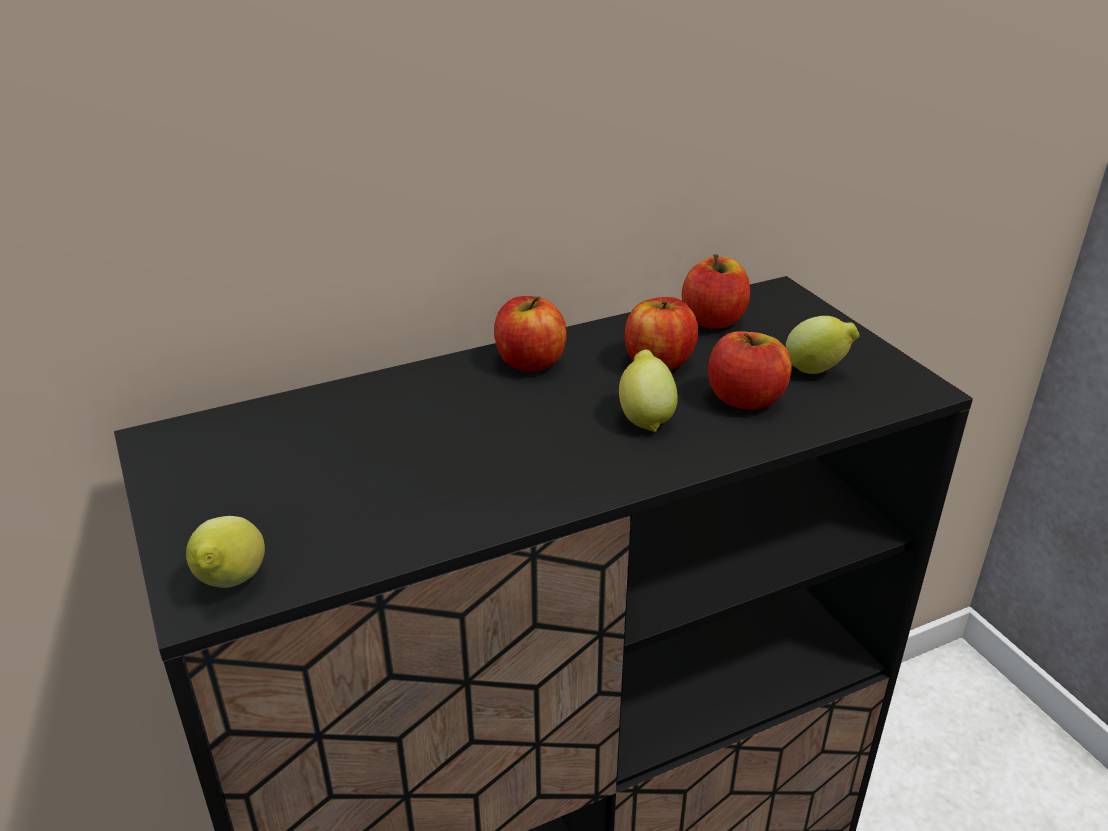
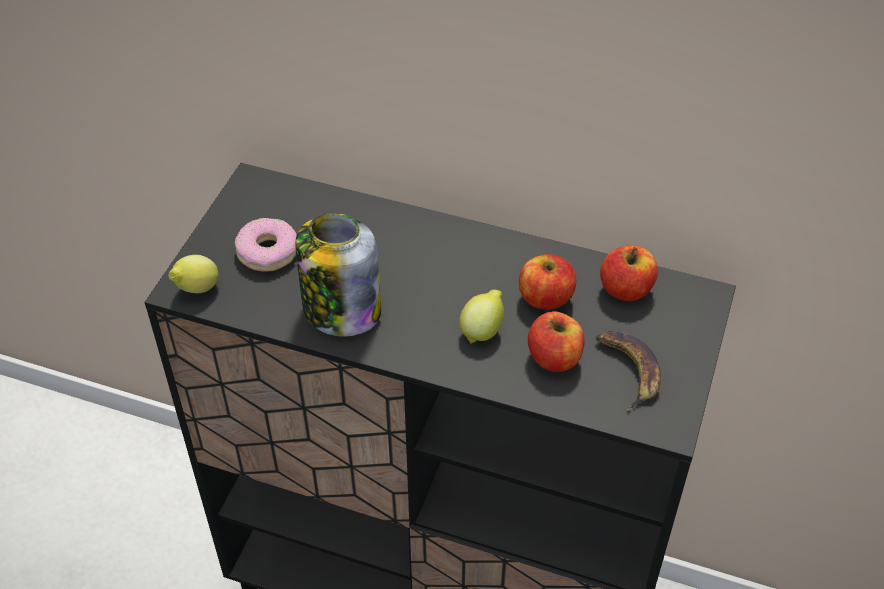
camera: 45 degrees right, 15 degrees up
apple [494,296,567,372] -> none
lemon [786,316,860,374] -> banana [596,331,661,411]
none -> donut [235,218,297,272]
none -> jar [295,213,381,336]

